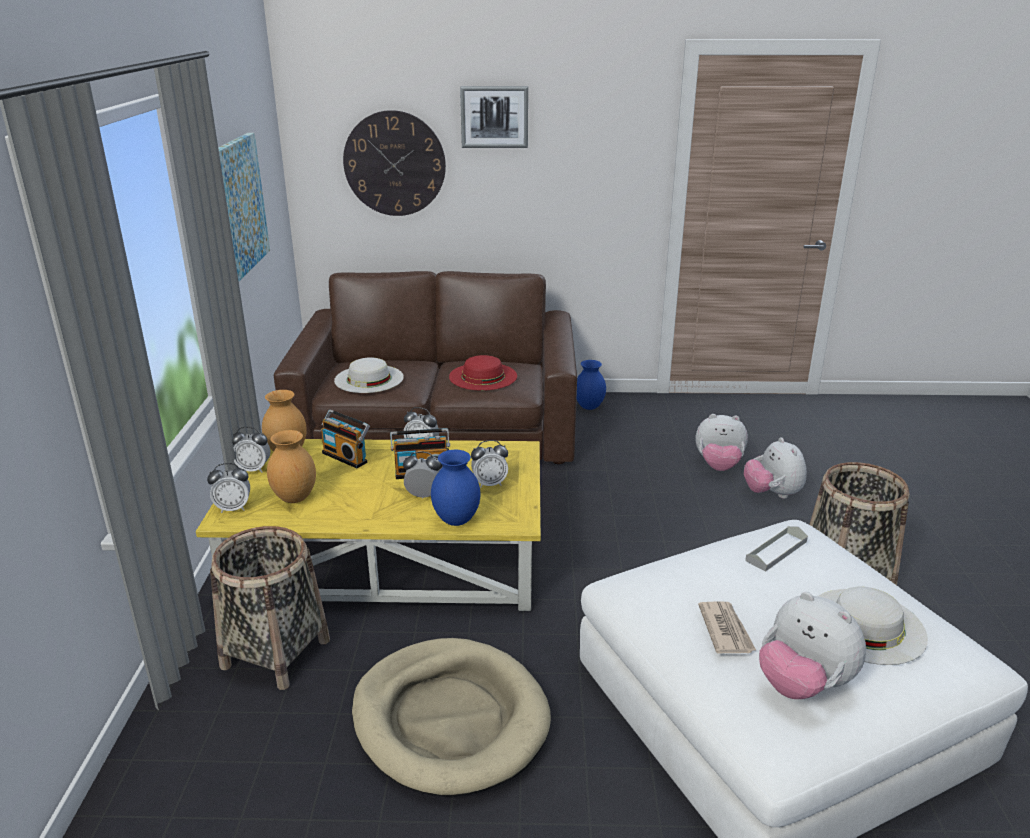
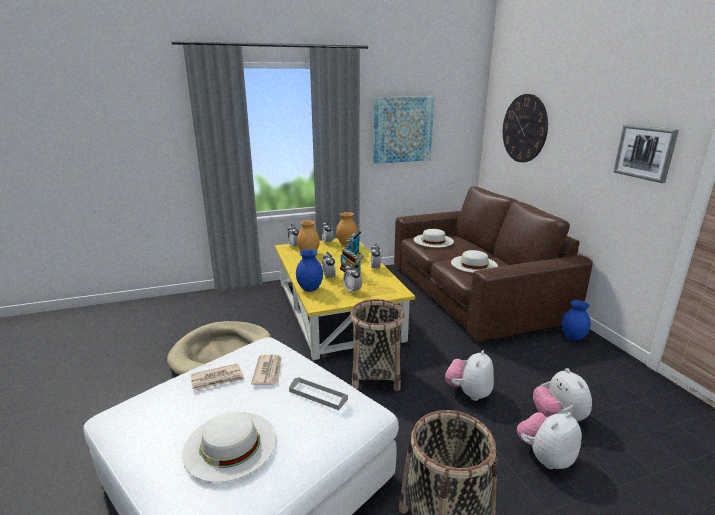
camera: 70 degrees right, 5 degrees down
basket [210,526,330,690] -> basket moved to [350,299,405,391]
red hat [449,355,517,391] -> white hat [451,250,498,273]
picture [460,86,528,148] -> picture moved to [613,124,679,183]
plush toy [759,592,866,699] -> plush toy moved to [445,350,494,401]
none -> newspaper [251,355,282,385]

